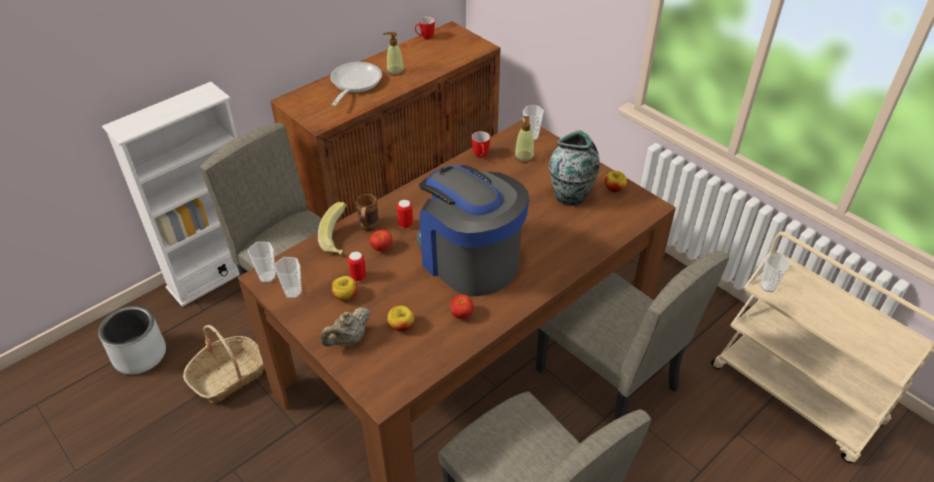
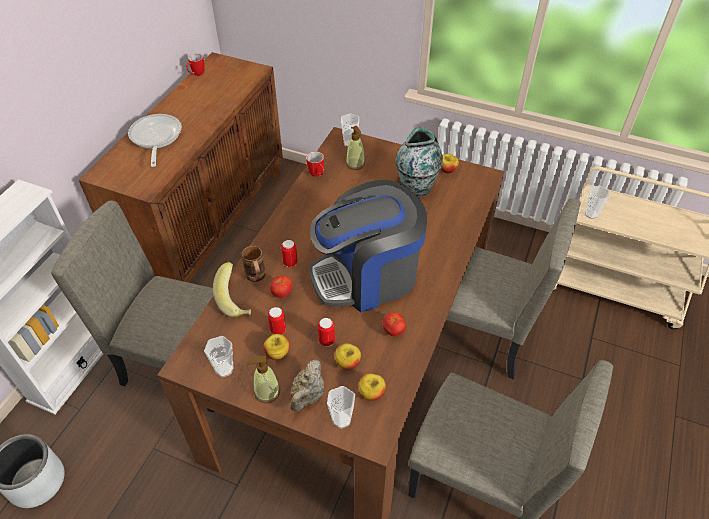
camera: 25 degrees left, 5 degrees up
basket [183,325,264,404] -> none
cup [247,242,276,283] -> cup moved to [327,386,355,429]
soap dispenser [383,32,404,76] -> soap dispenser moved to [246,356,280,403]
coffee machine [416,165,529,297] -> coffee machine turned 45 degrees counterclockwise [309,180,427,313]
none -> can [318,318,335,346]
none -> apple [358,373,386,400]

